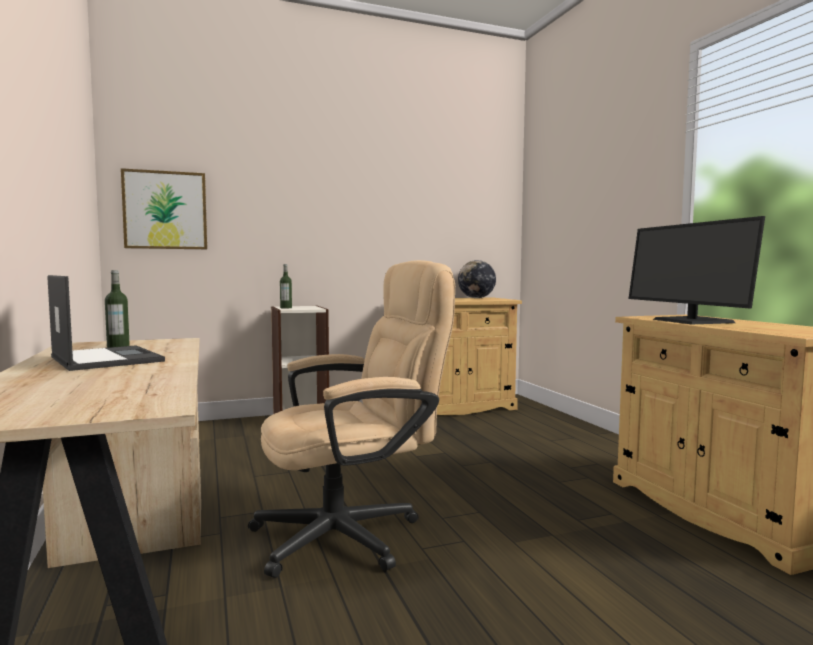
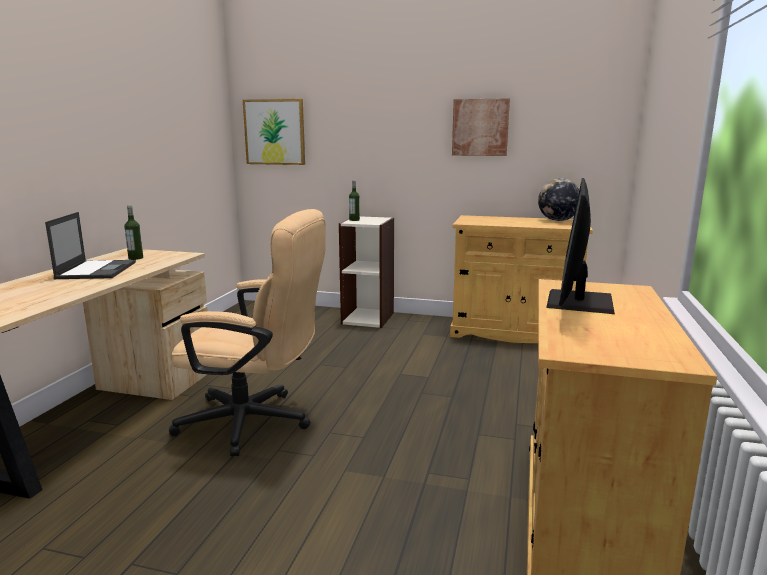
camera: 35 degrees right, 10 degrees up
none -> picture [452,98,510,156]

